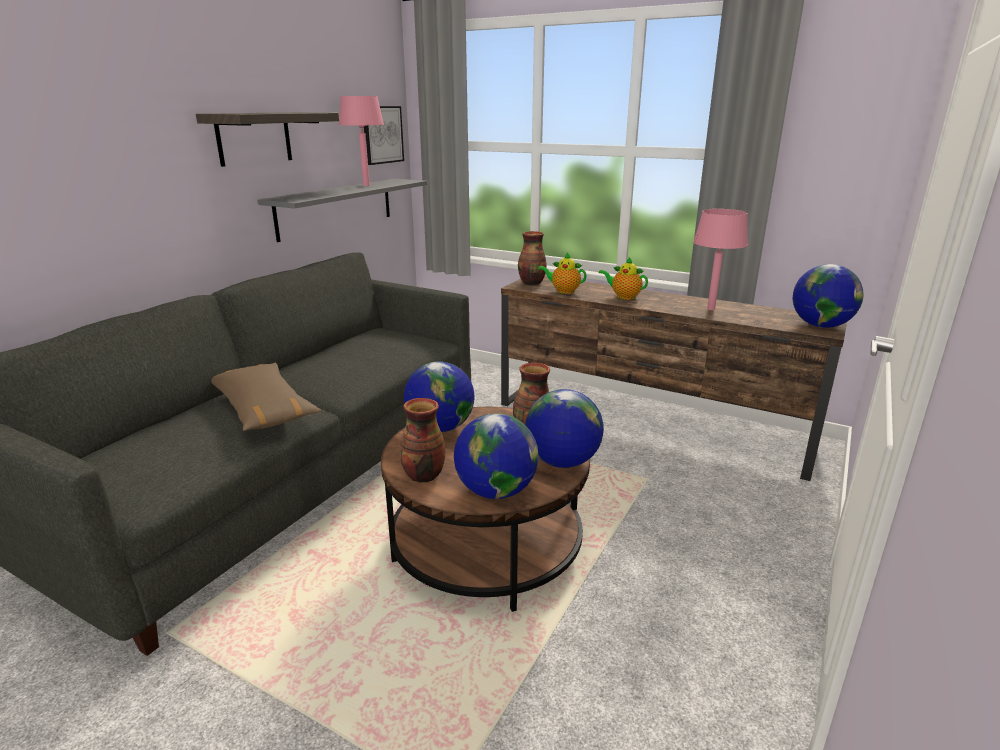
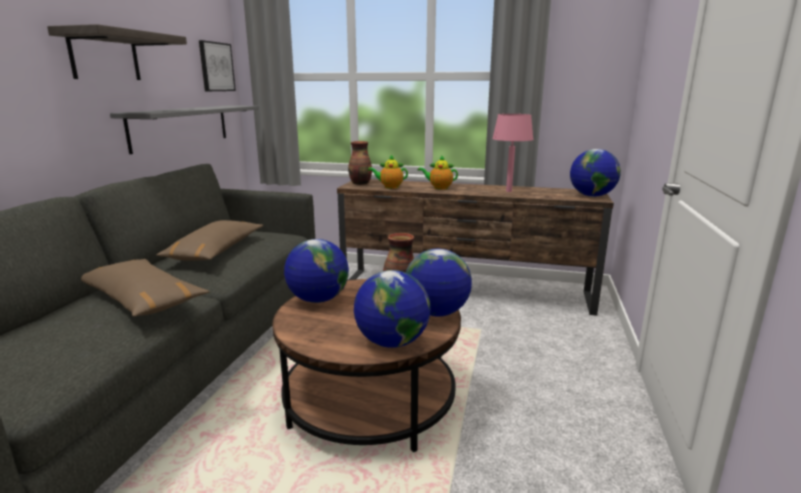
camera: 15 degrees left, 5 degrees down
pink table lamp [339,96,384,186] -> none
vase [400,398,445,483] -> none
none -> brown pillow [156,220,263,261]

